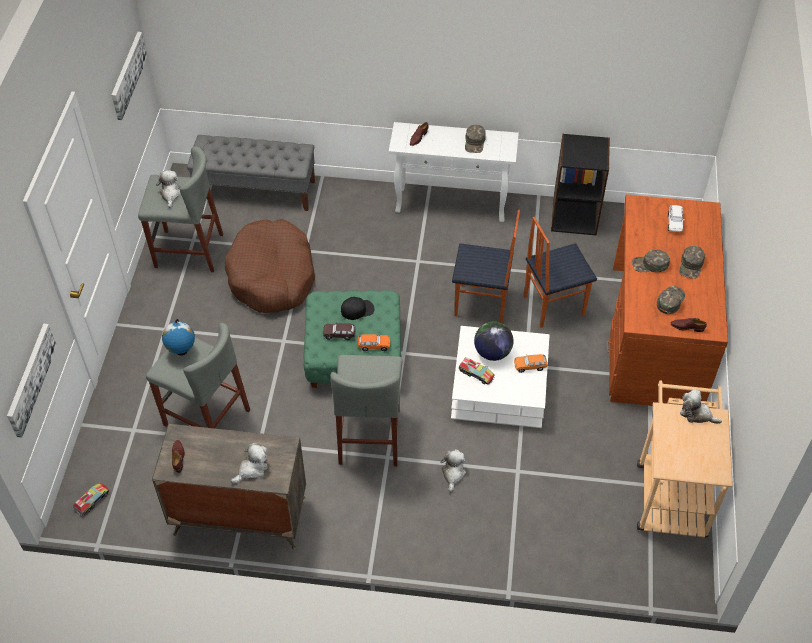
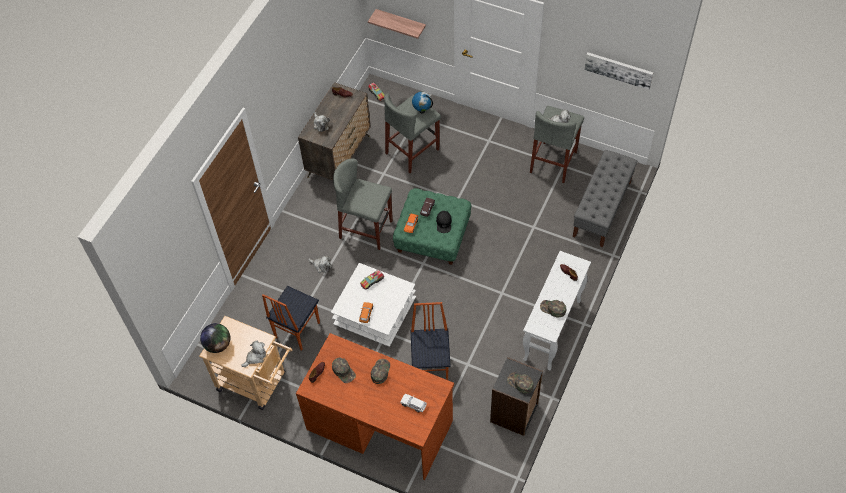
camera: 110 degrees right, 5 degrees up
picture [7,324,57,438] -> shelf [368,9,426,39]
brown dog bed [225,219,315,313] -> none
chair [452,210,520,323] -> chair moved to [262,286,320,351]
globe [474,321,514,361] -> globe moved to [200,323,230,353]
green cap [679,246,705,279] -> green cap moved to [507,373,534,393]

